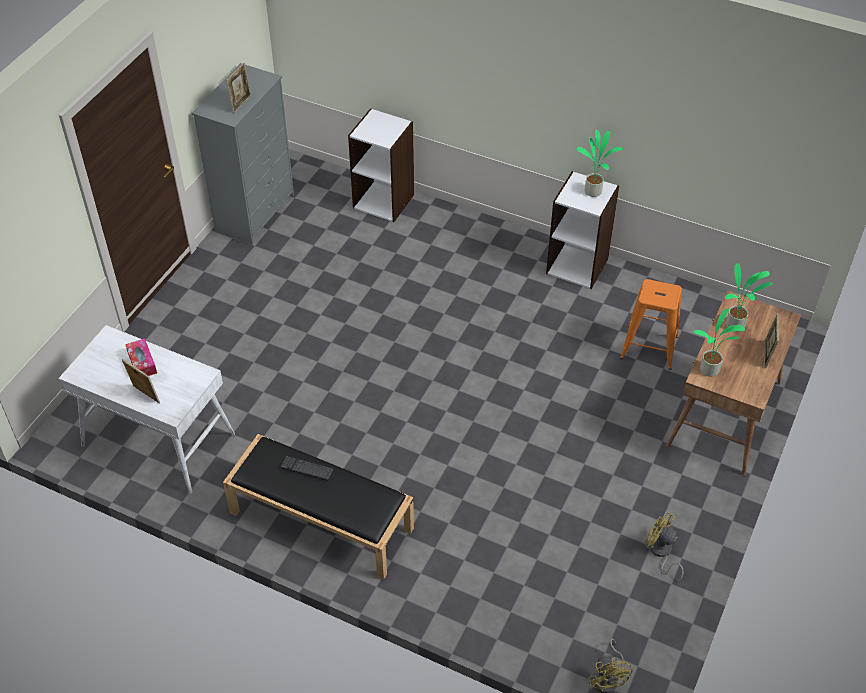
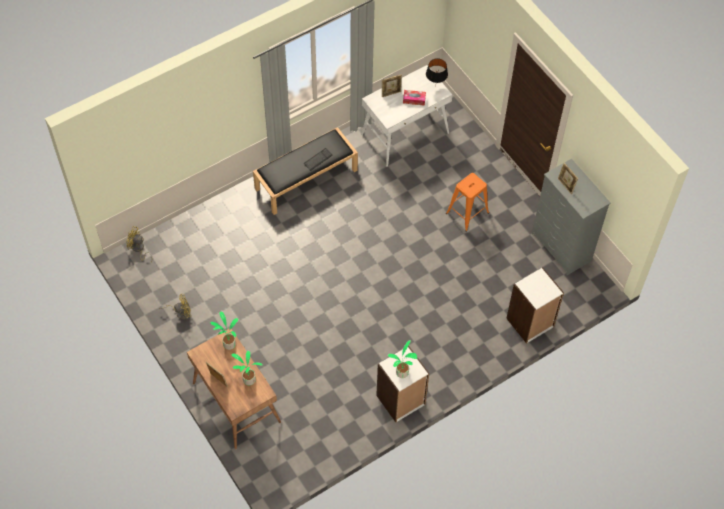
camera: 120 degrees right, 10 degrees up
orange stool [620,279,682,370] -> orange stool moved to [446,173,489,232]
none -> black table lamp [426,58,448,83]

